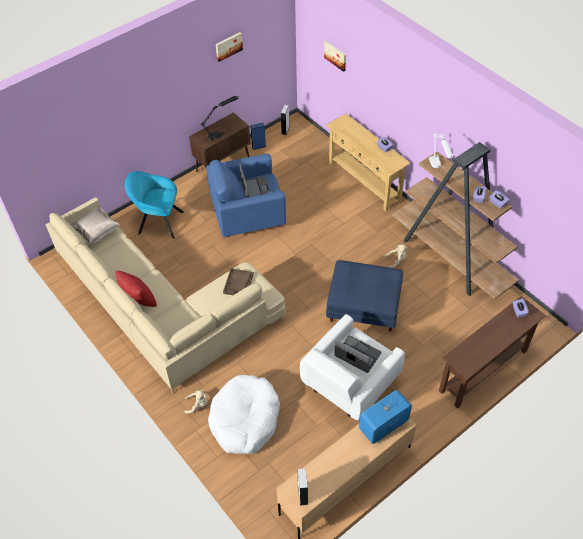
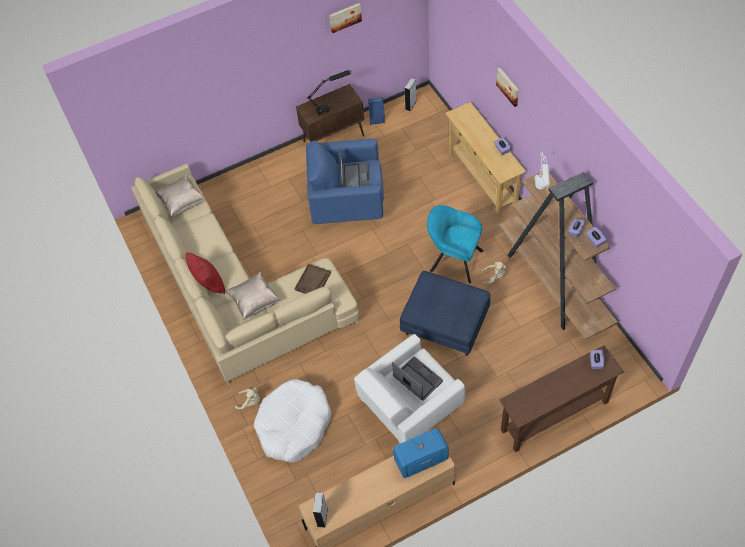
camera: 15 degrees right, 5 degrees up
turquoise armchair [125,171,184,239] -> turquoise armchair moved to [427,205,484,283]
picture [324,41,346,72] -> picture moved to [496,68,519,107]
none -> beige pillow [226,272,280,319]

